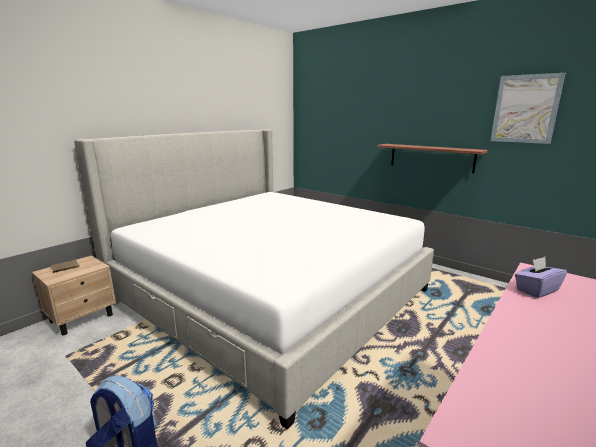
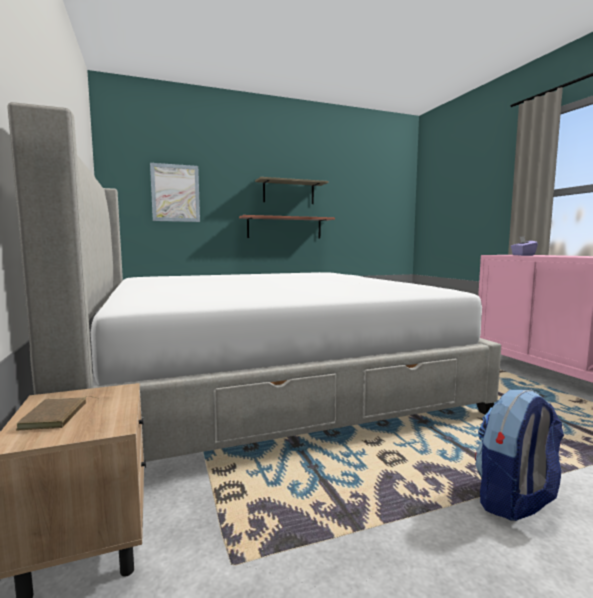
camera: 60 degrees left, 10 degrees down
picture [491,73,565,144] -> picture moved to [150,163,200,222]
none -> shelf [255,177,328,204]

